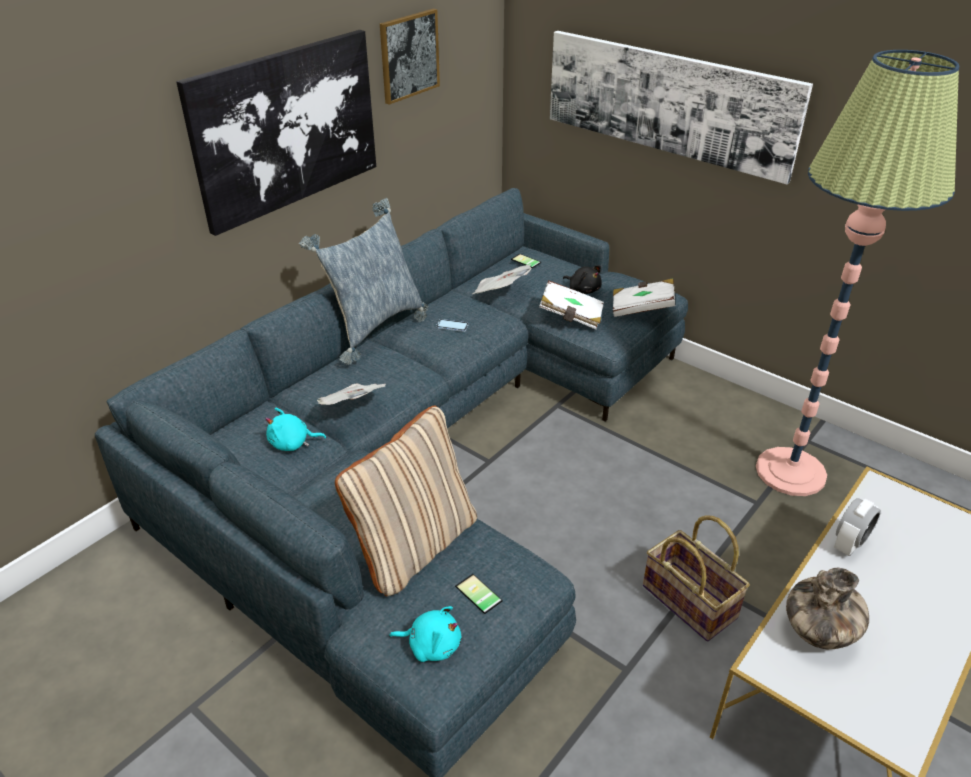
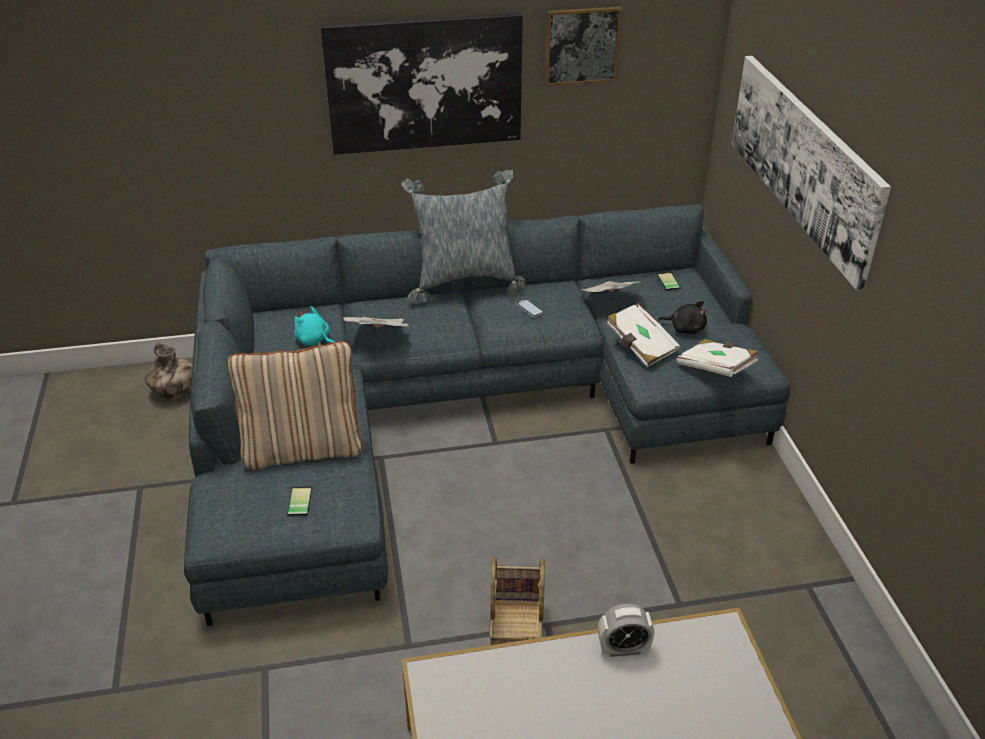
camera: 40 degrees right, 0 degrees up
turquoise plush toy [389,606,461,662] -> none
black plush toy [563,266,602,294] -> black plush toy turned 60 degrees counterclockwise [658,301,707,334]
floor lamp [756,50,959,496] -> none
vase [786,568,869,649] -> vase moved to [145,343,193,400]

